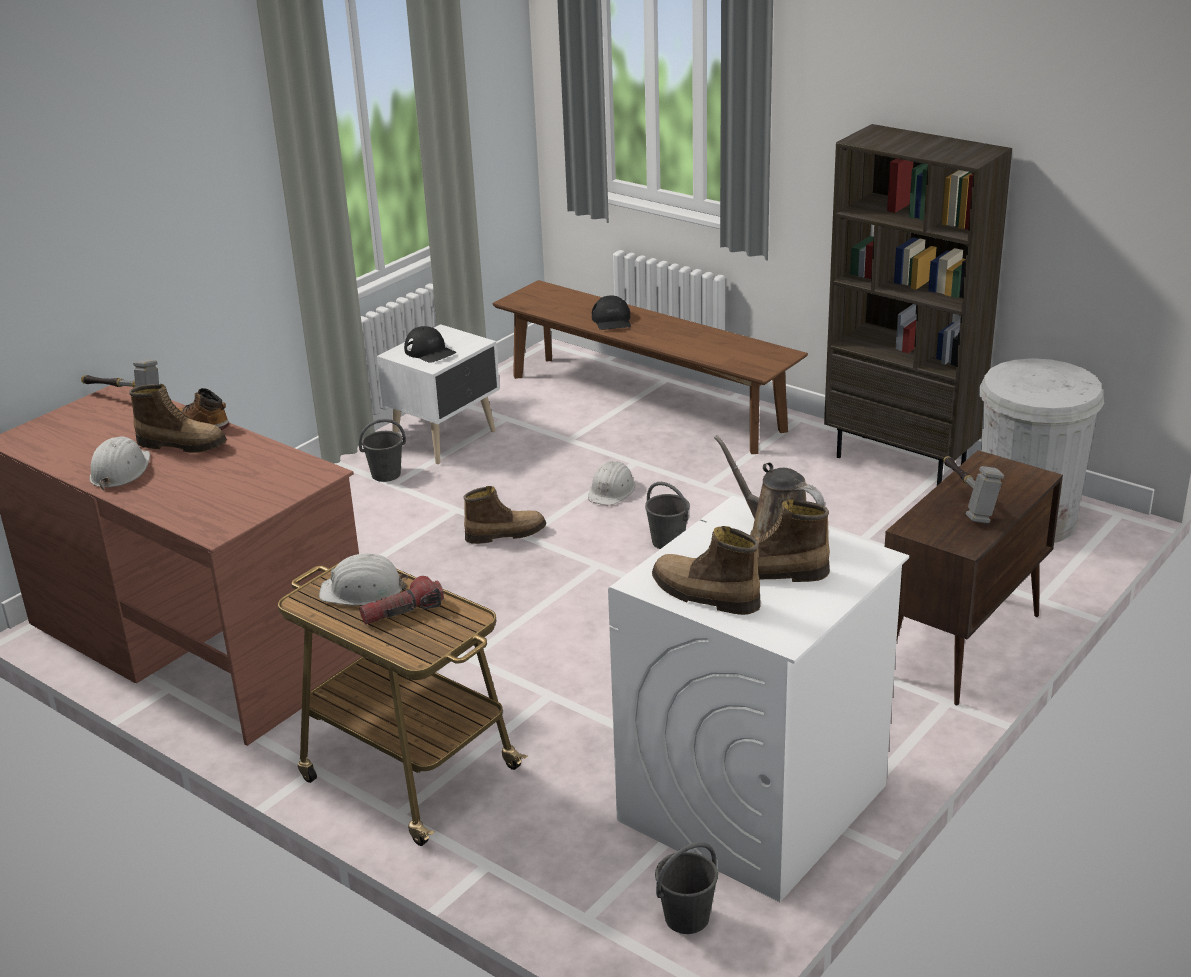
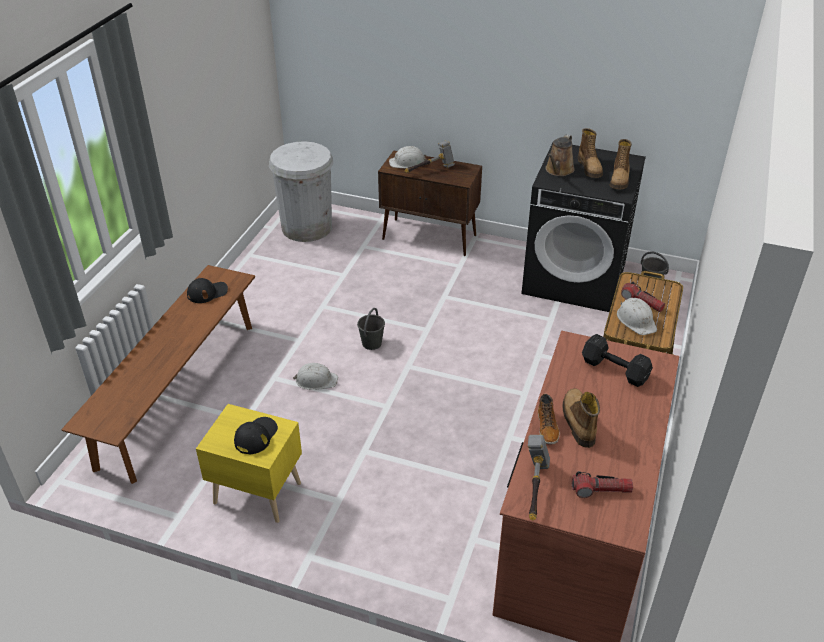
camera: 110 degrees left, 10 degrees up
white hard hat [90,436,150,490] -> white hard hat moved to [389,146,427,168]
grey bucket [359,419,406,482] -> none
white nightstand [377,324,500,464] -> yellow nightstand [196,404,302,523]
boot [463,486,546,544] -> none
black cap [592,295,631,330] -> black cap moved to [187,278,228,303]
white washing machine [608,496,909,902] -> black washing machine [521,143,646,312]
brown bookcase [824,124,1012,486] -> none
none -> flashlight [572,471,633,498]
none -> black dumbbell [582,334,653,387]

